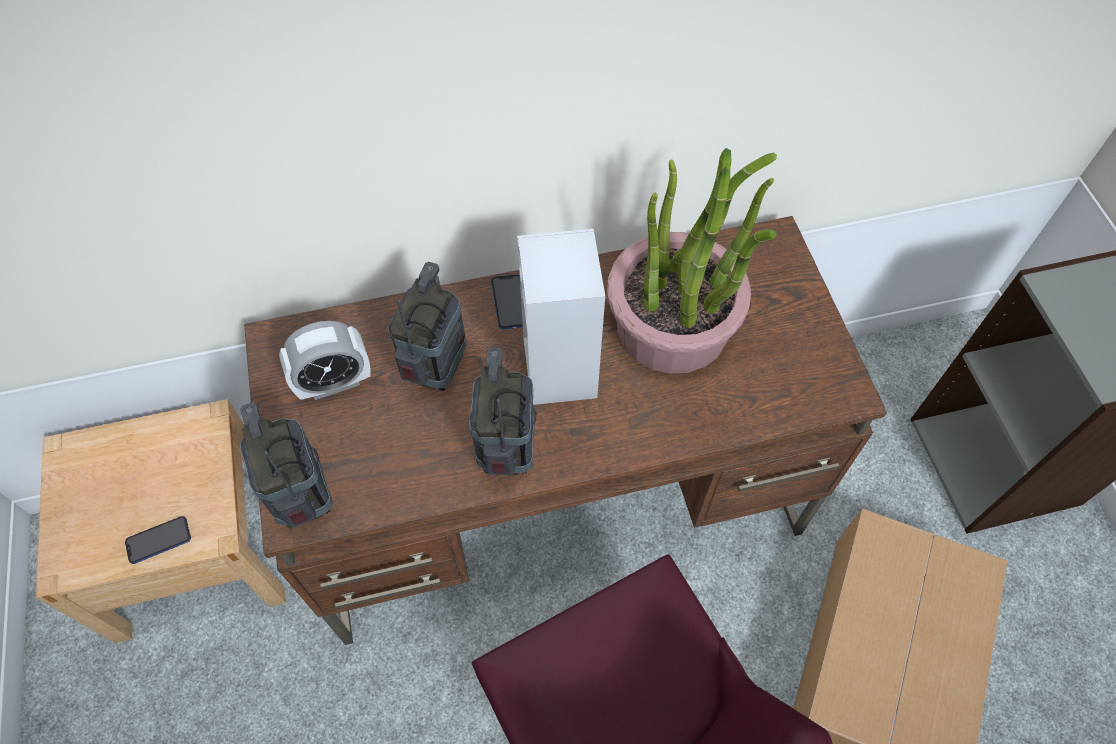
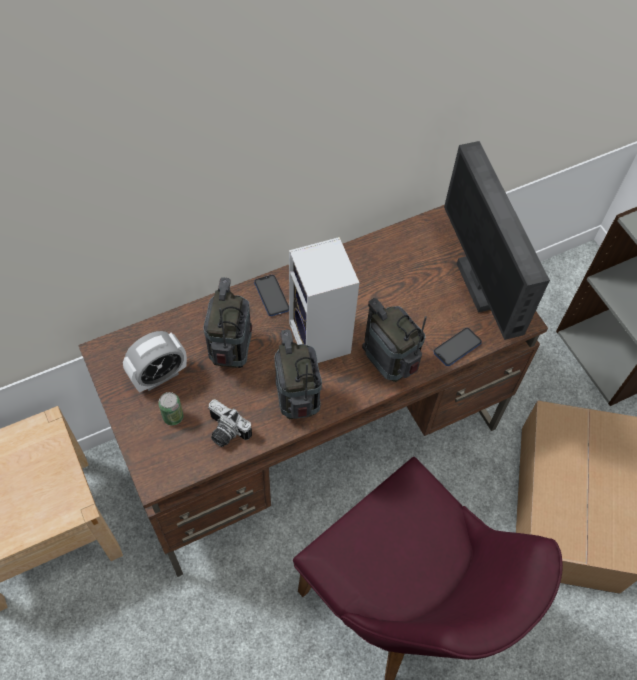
camera: 15 degrees left, 0 degrees up
phone [125,516,191,564] -> phone moved to [434,328,482,366]
radio [240,402,333,529] -> radio moved to [362,298,427,382]
potted plant [607,148,777,374] -> none
none -> can [158,392,183,426]
none -> camera [208,399,252,447]
none -> monitor [444,141,550,340]

